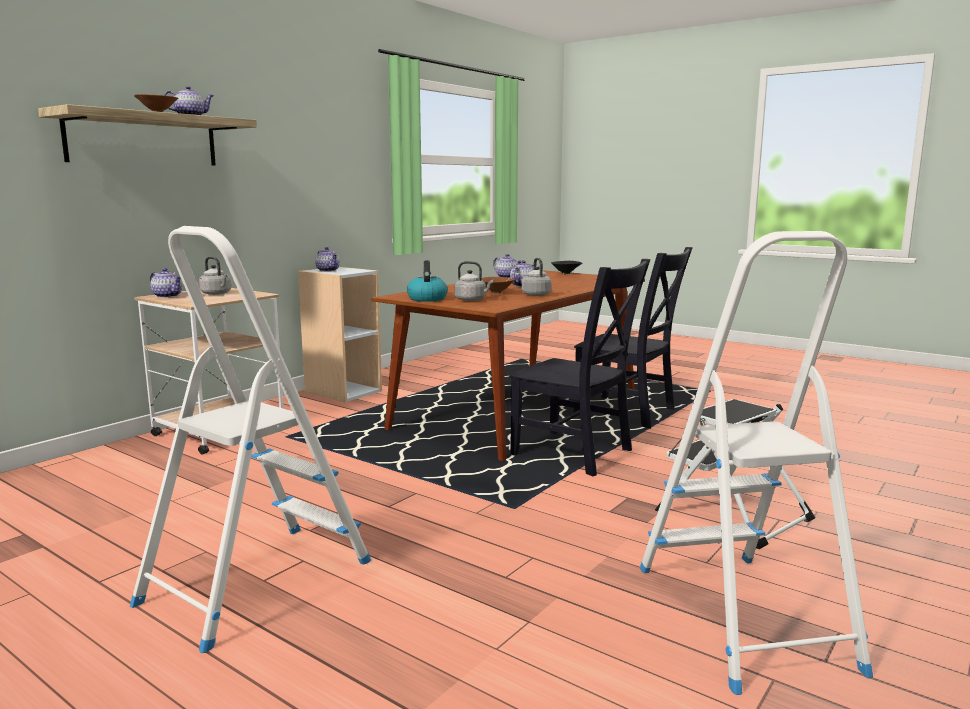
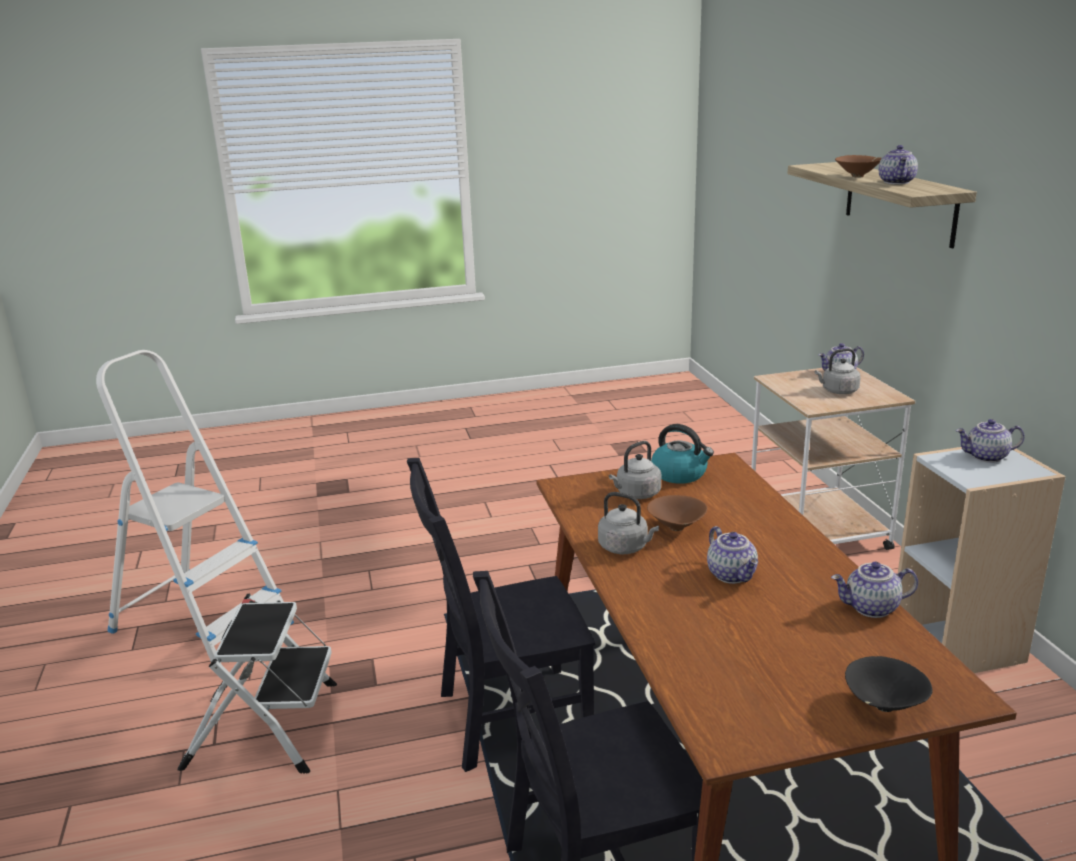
camera: 130 degrees right, 10 degrees up
white step ladder [130,226,371,653] -> none

